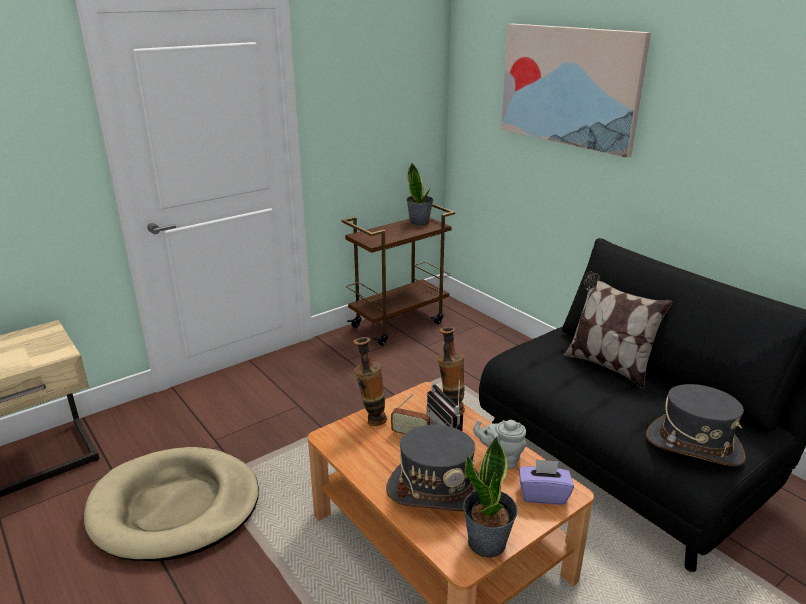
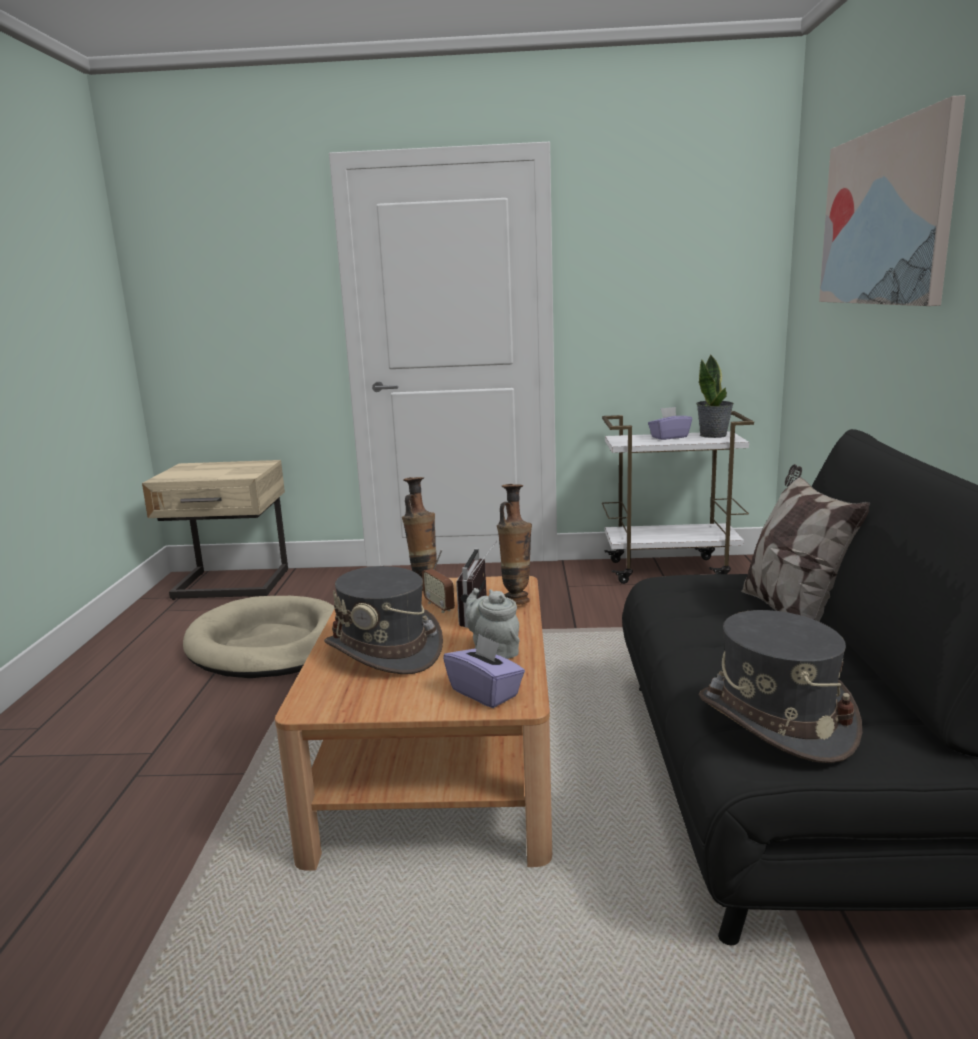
camera: 40 degrees right, 10 degrees down
brown cart [342,203,455,346] -> white cart [602,411,754,584]
potted plant [463,436,518,558] -> none
none -> purple tissue box [648,407,692,440]

